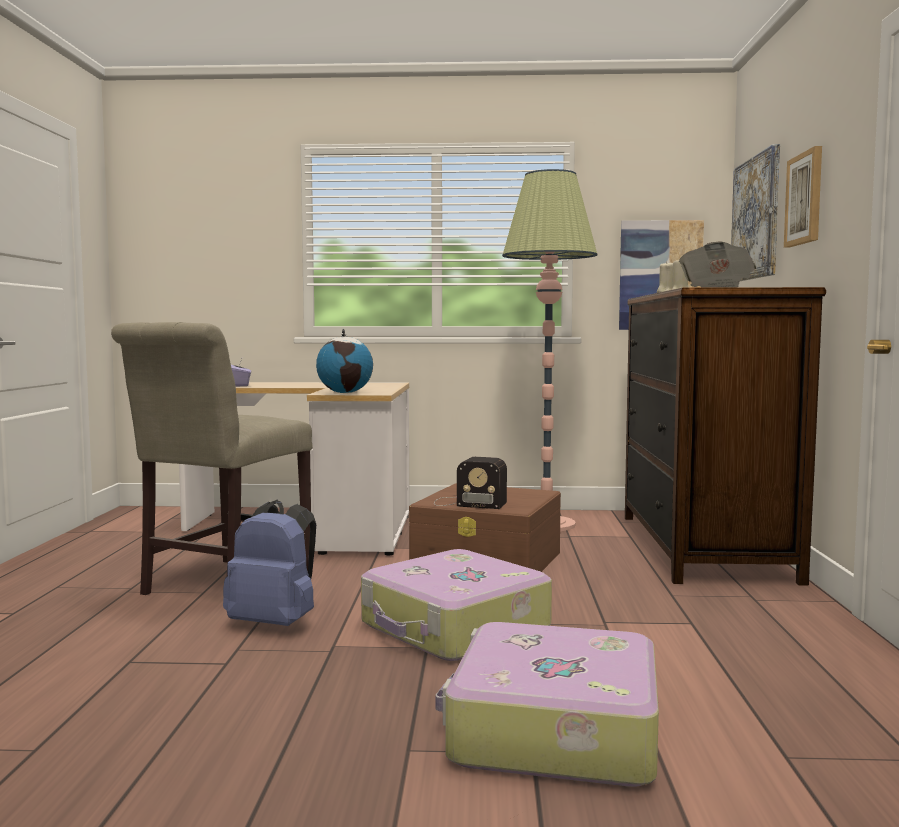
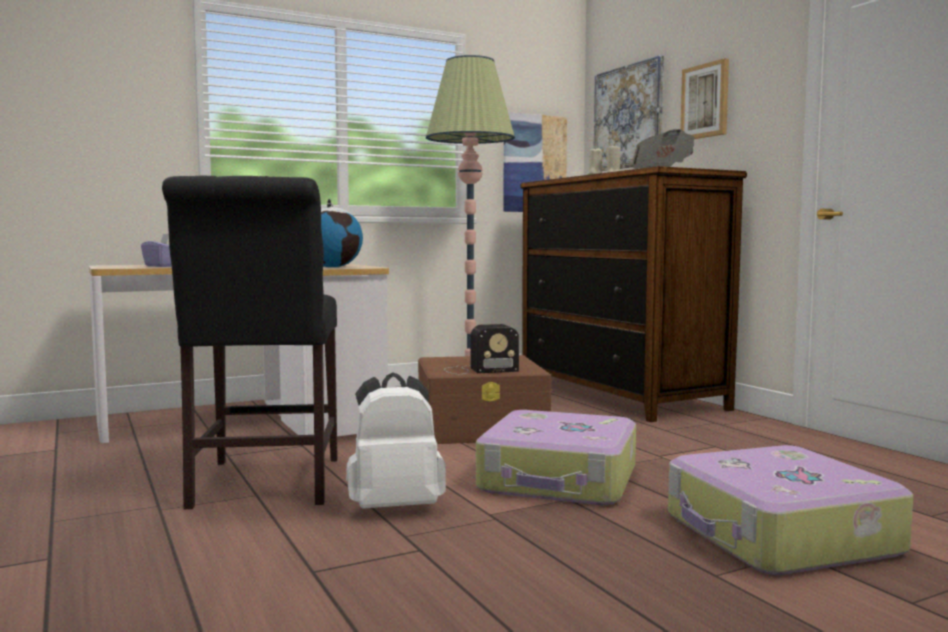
camera: 30 degrees left, 0 degrees up
beige chair [111,322,312,595] -> black chair [162,175,338,509]
blue backpack [223,500,316,626] -> white backpack [346,373,446,509]

